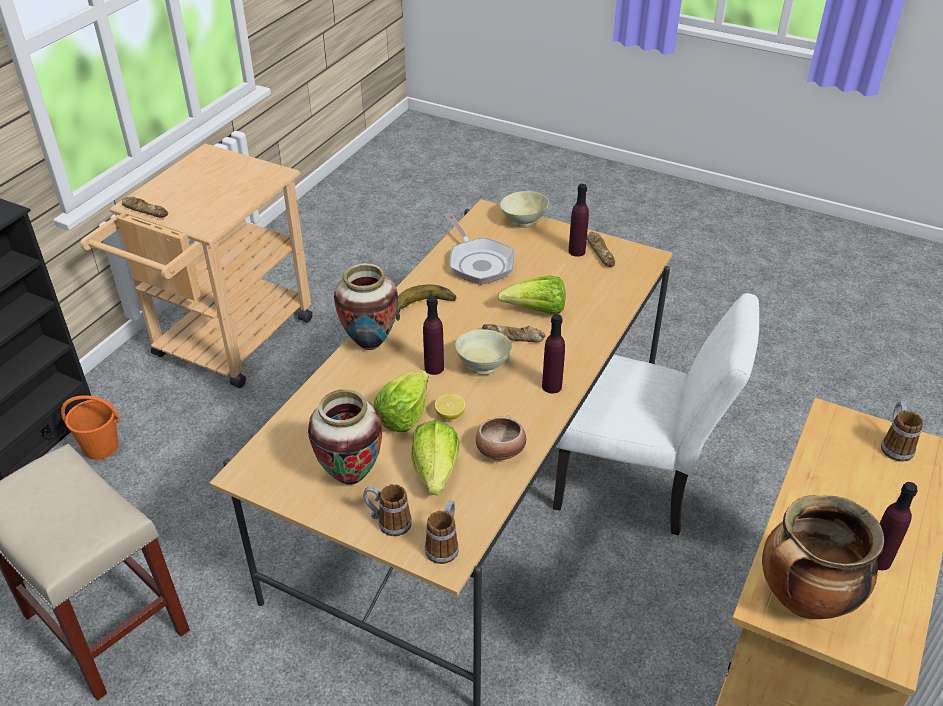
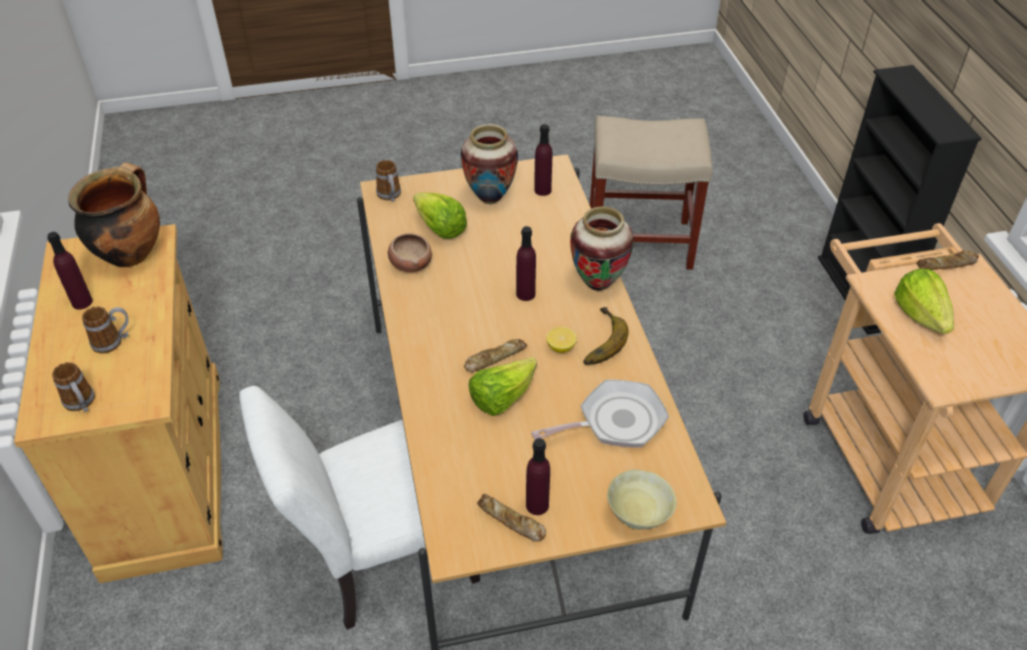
camera: 140 degrees right, 5 degrees up
orange bucket [61,395,120,460] -> none
mug [363,484,412,536] -> mug moved to [82,306,129,354]
lettuce [374,370,429,432] -> lettuce moved to [894,269,954,334]
lemon [435,394,466,420] -> lemon moved to [546,327,577,353]
frying pan [444,213,515,285] -> frying pan turned 135 degrees clockwise [531,380,669,448]
beige bowl [455,329,512,375] -> none
purple bottle [542,314,565,394] -> purple bottle moved to [534,124,552,196]

